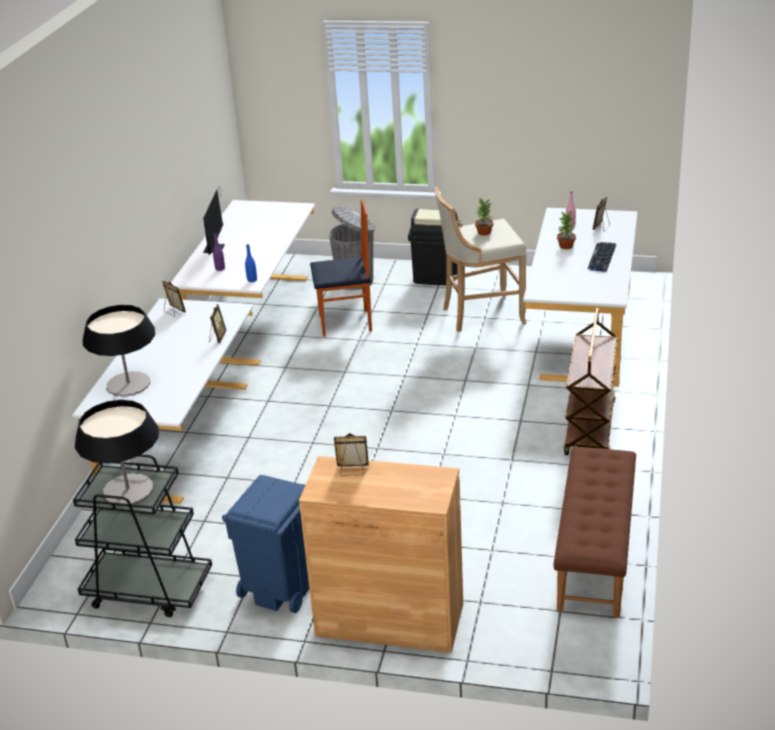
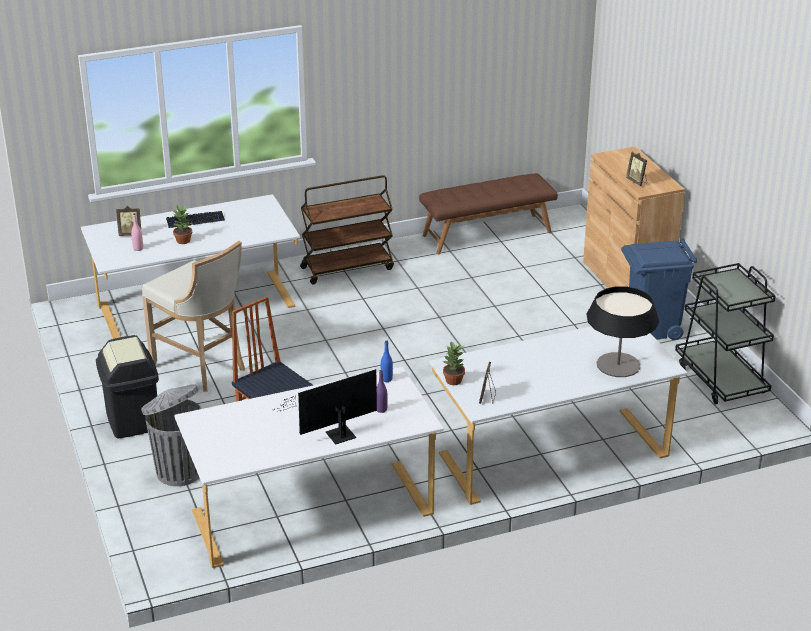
camera: 125 degrees left, 0 degrees up
table lamp [75,400,159,504] -> none
picture frame [209,304,227,343] -> none
potted plant [475,198,493,236] -> potted plant moved to [443,341,465,385]

